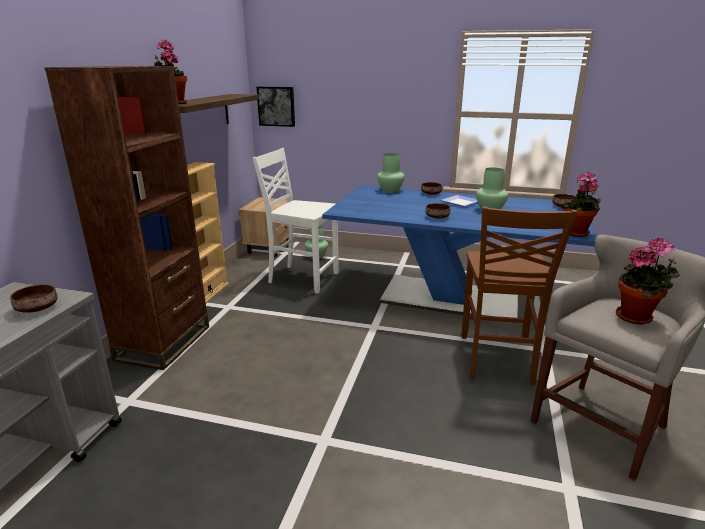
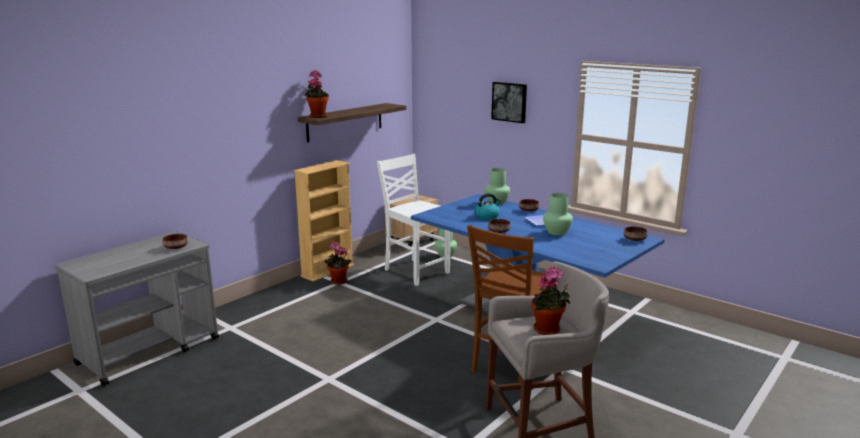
camera: 25 degrees right, 5 degrees down
brown bookcase [45,66,209,370] -> none
picture [257,87,295,127] -> picture moved to [491,82,527,123]
potted plant [561,172,601,237] -> potted plant moved to [324,242,352,285]
none -> kettle [475,193,501,220]

